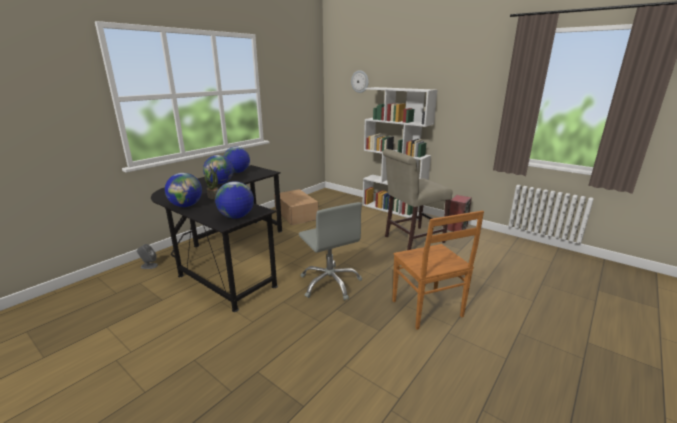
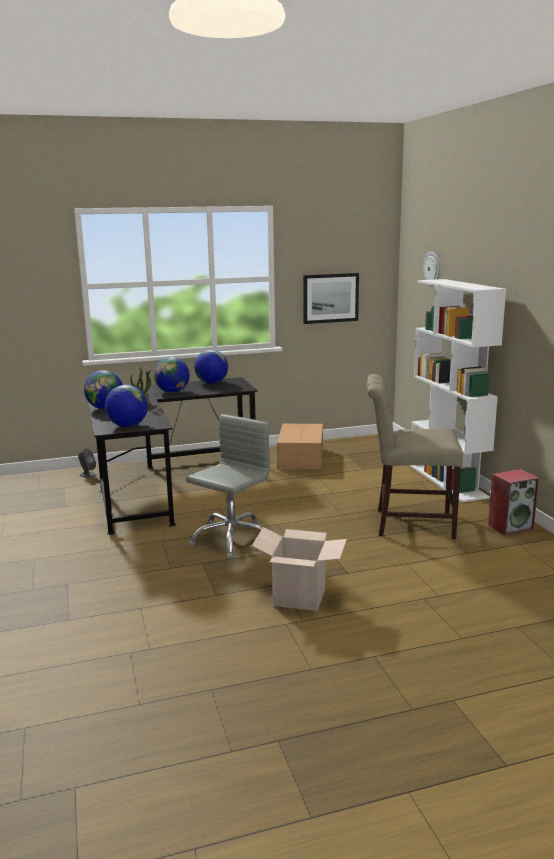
camera: 35 degrees right, 5 degrees down
grey office chair [299,202,362,300] -> grey office chair turned 150 degrees counterclockwise [186,414,270,559]
brown chair [392,210,484,330] -> cardboard box [252,527,347,611]
none -> picture [303,273,359,324]

